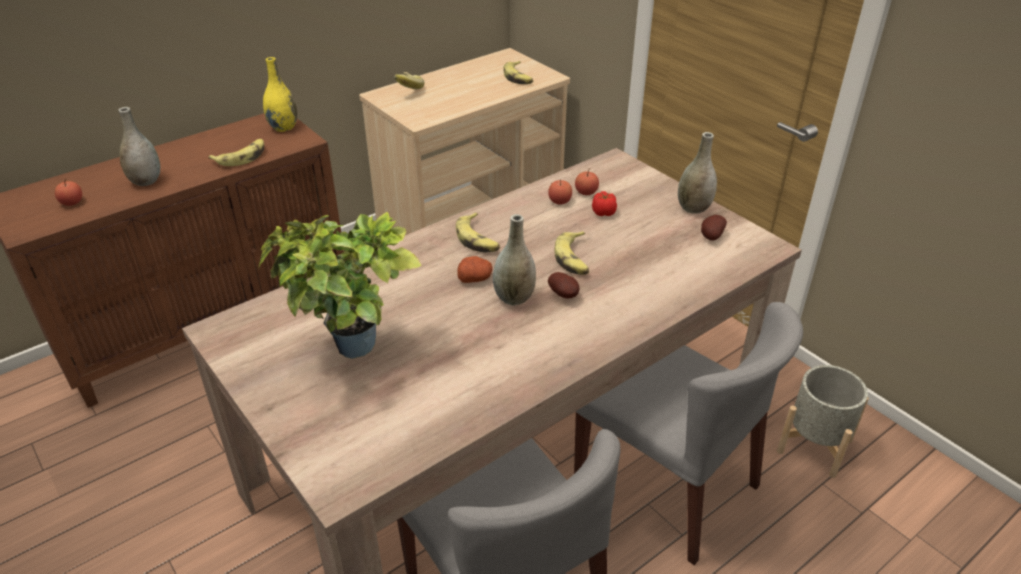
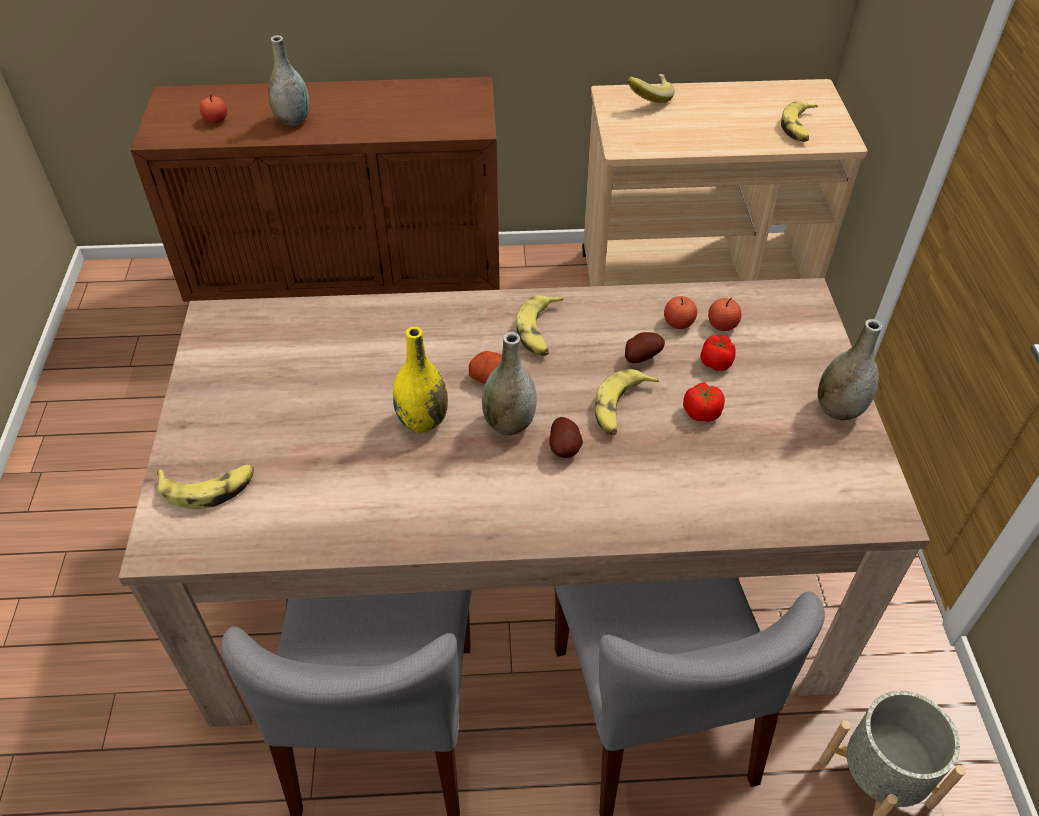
camera: 35 degrees right, 10 degrees up
banana [208,139,264,166] -> banana moved to [157,464,254,509]
potted plant [259,212,422,359] -> none
yellow vase [263,57,297,132] -> yellow vase moved to [393,327,448,433]
potato [701,215,727,241] -> potato moved to [625,332,665,363]
none -> tomato [683,382,725,422]

